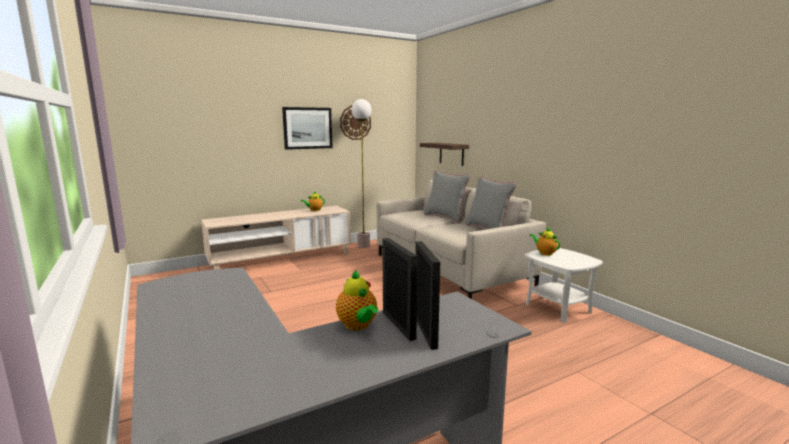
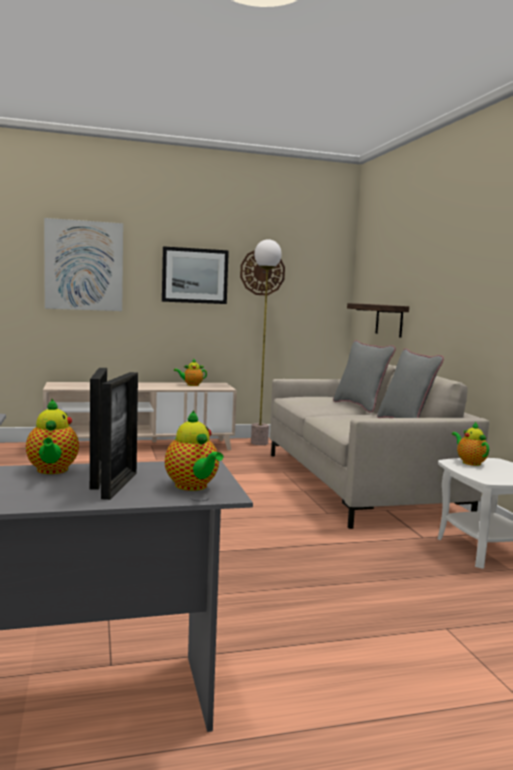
camera: 15 degrees right, 5 degrees down
none -> picture [44,218,123,311]
none -> teapot [165,411,223,491]

